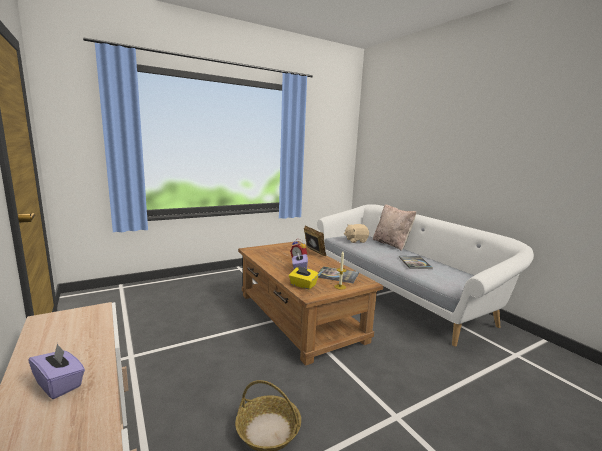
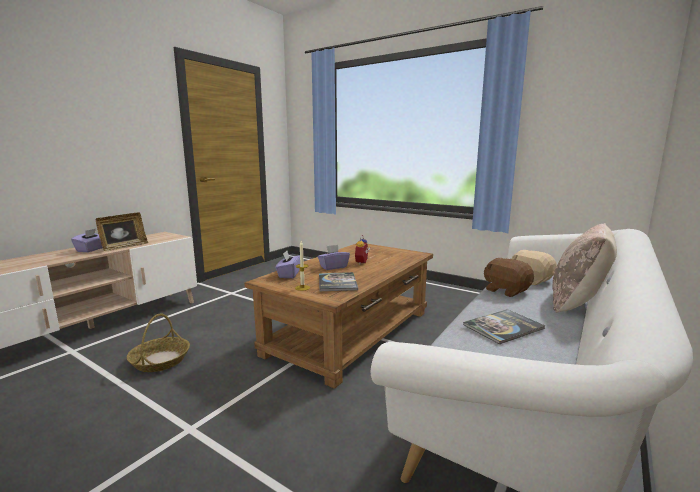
camera: 65 degrees right, 0 degrees up
yellow tissue box [289,266,319,289] -> purple tissue box [276,251,300,278]
picture frame [304,225,326,256] -> picture frame moved to [95,212,148,251]
none -> brown plush toy [484,258,534,297]

